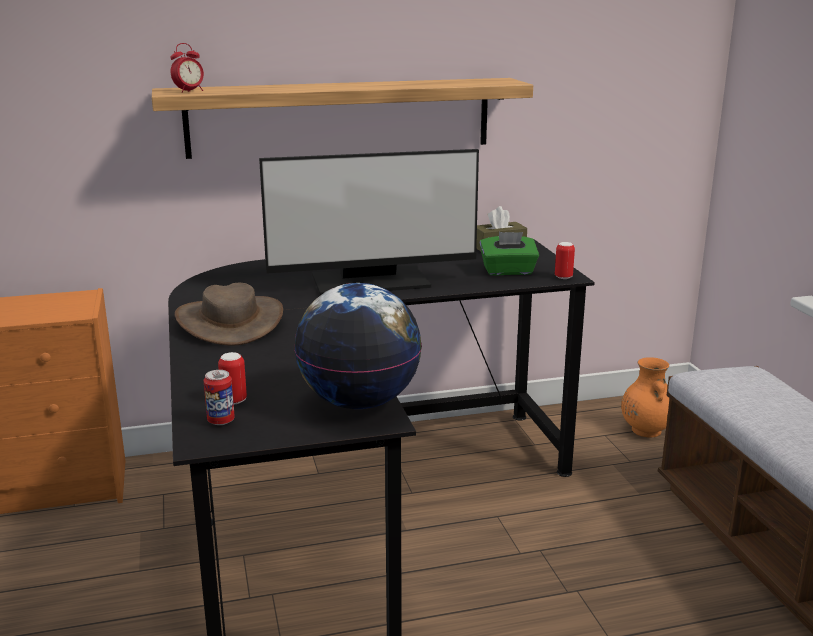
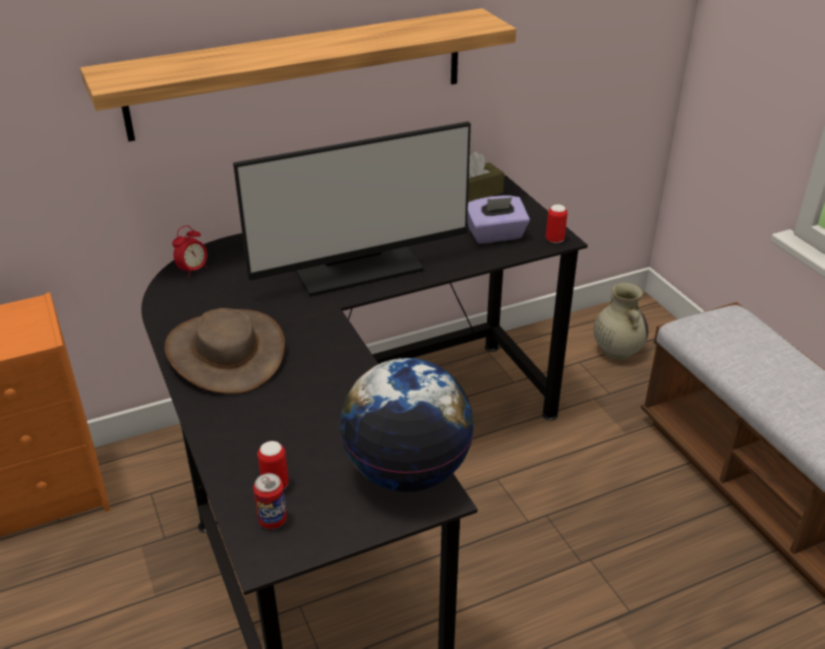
camera: 10 degrees left, 15 degrees up
alarm clock [170,43,204,93] -> alarm clock moved to [172,225,208,277]
green tissue box [480,232,539,275] -> purple tissue box [467,196,530,244]
orange vase [621,357,670,437] -> beige vase [594,283,648,360]

